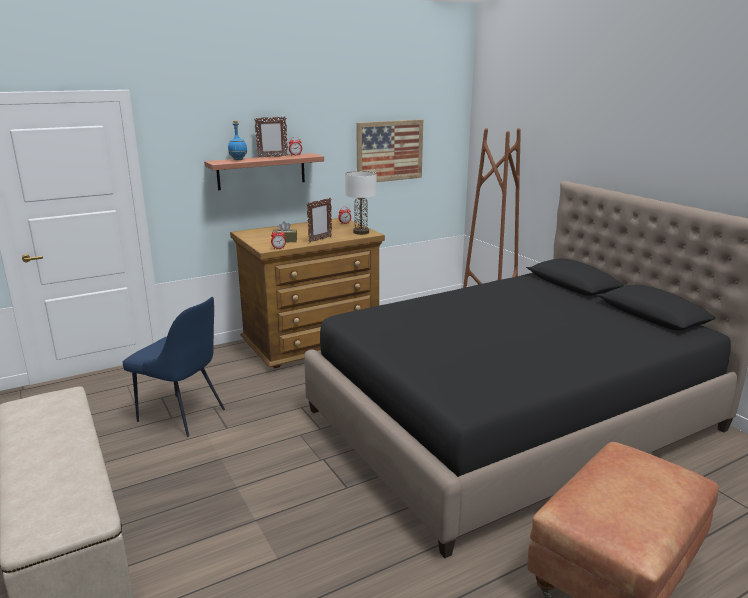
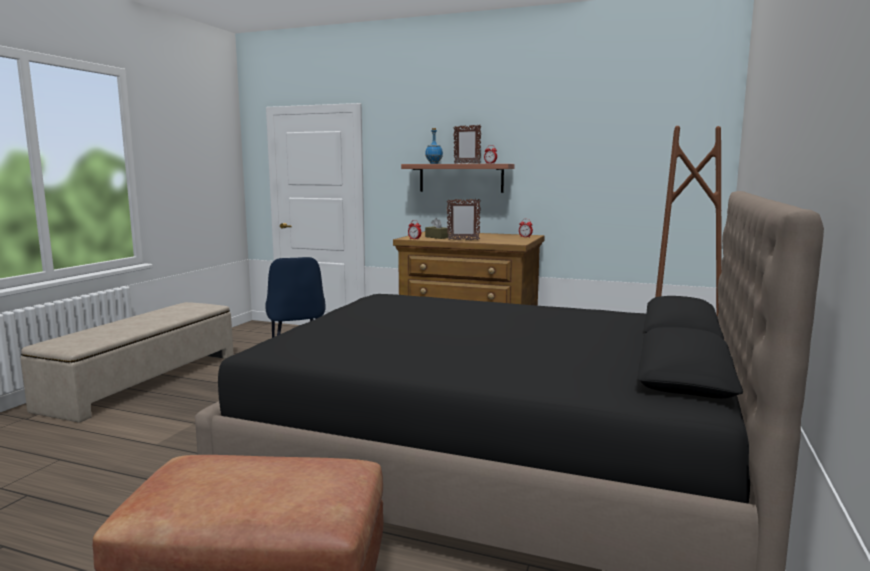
camera: 50 degrees right, 10 degrees down
table lamp [345,171,377,235] -> none
picture [356,119,423,182] -> none

